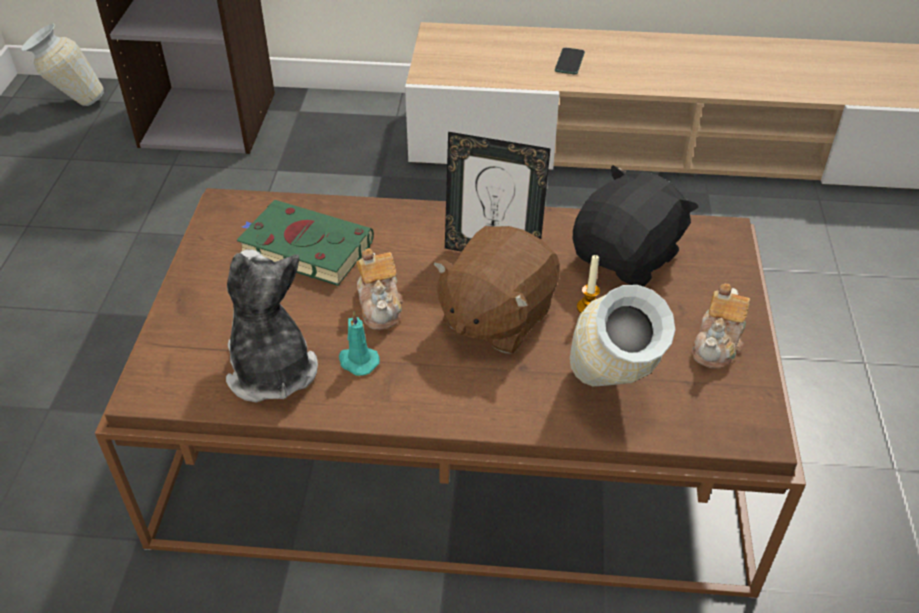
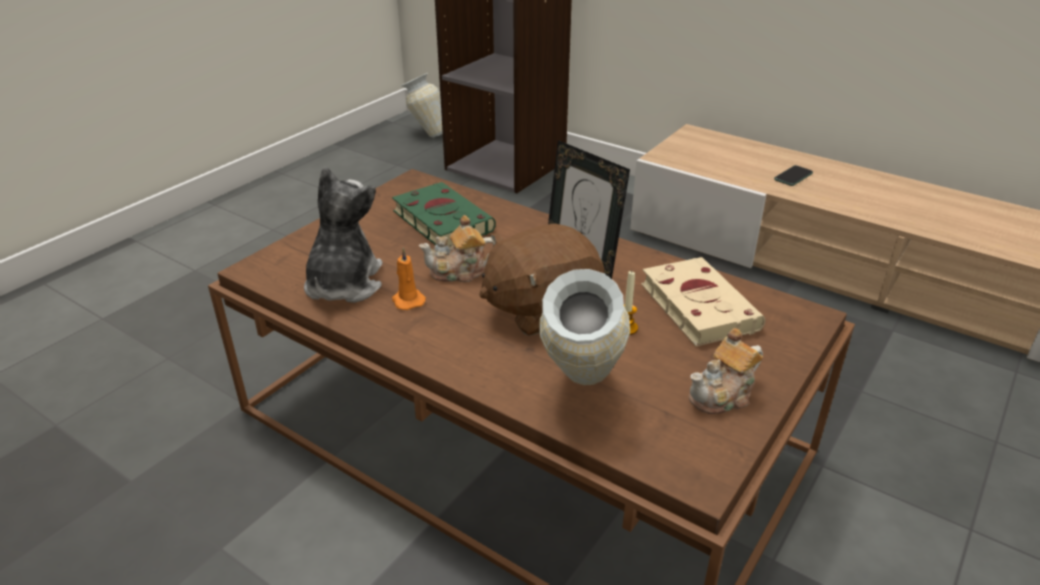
camera: 30 degrees right, 10 degrees down
turquoise candle [339,311,380,376] -> orange candle [392,248,426,310]
teapot [356,248,403,330] -> teapot turned 60 degrees clockwise [419,215,493,282]
black plush toy [573,165,699,287] -> beige book [641,257,765,346]

